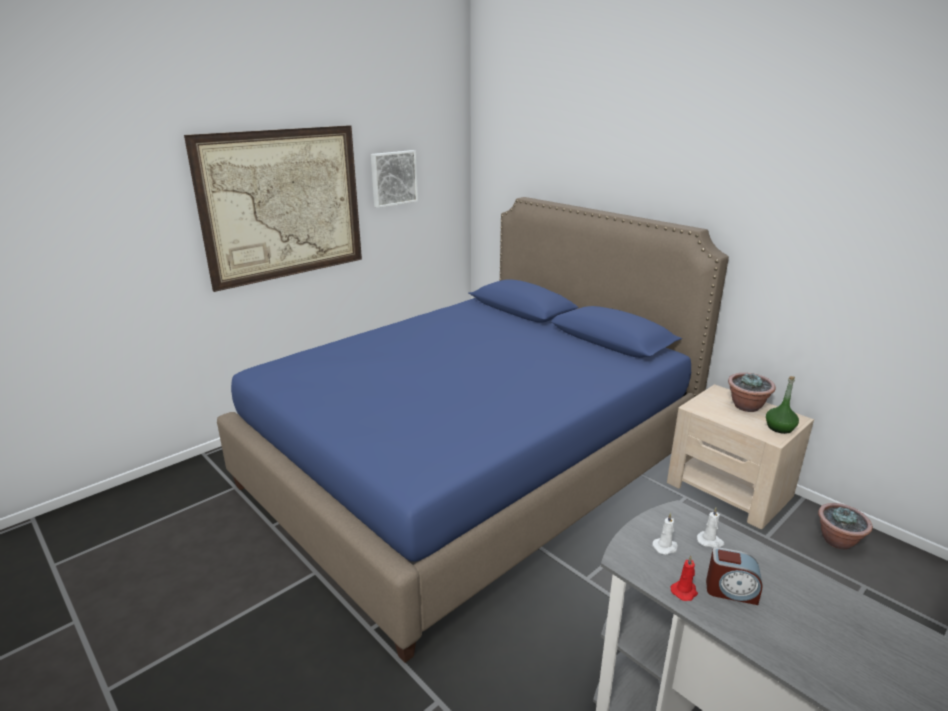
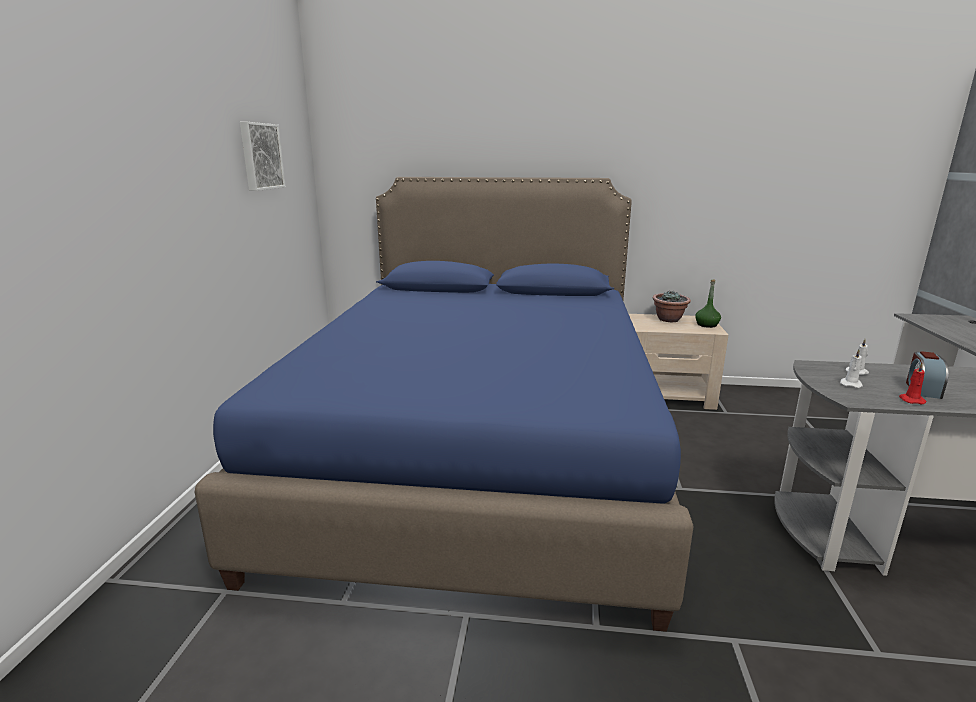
camera: 40 degrees left, 5 degrees down
picture [184,125,362,292] -> none
alarm clock [706,547,763,605] -> alarm clock turned 135 degrees clockwise [906,351,949,399]
potted plant [818,503,873,550] -> none

